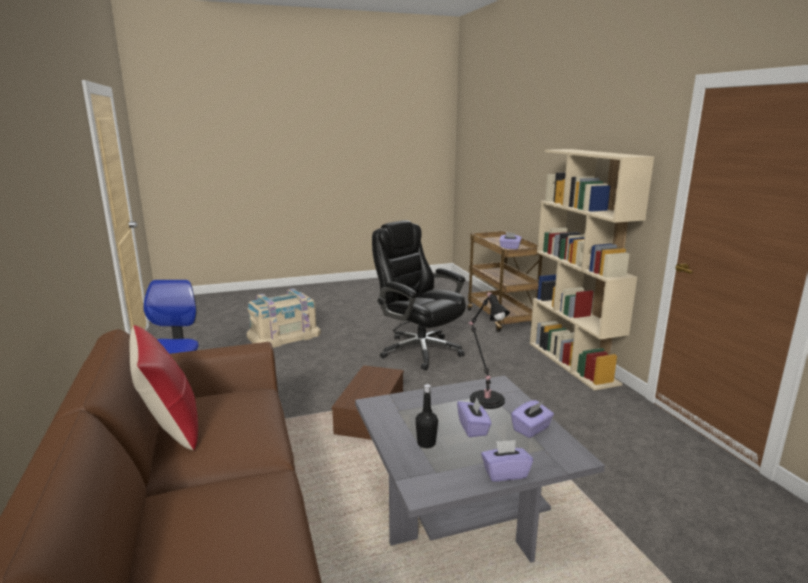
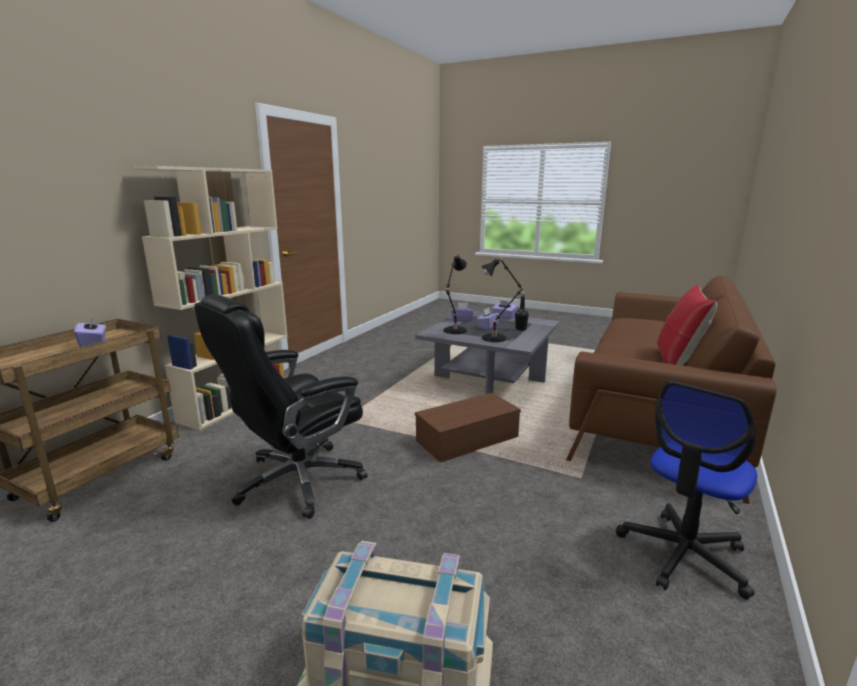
camera: 135 degrees left, 0 degrees up
black office chair [372,220,466,370] -> black office chair turned 45 degrees clockwise [195,294,368,519]
none -> black table lamp [482,258,523,342]

